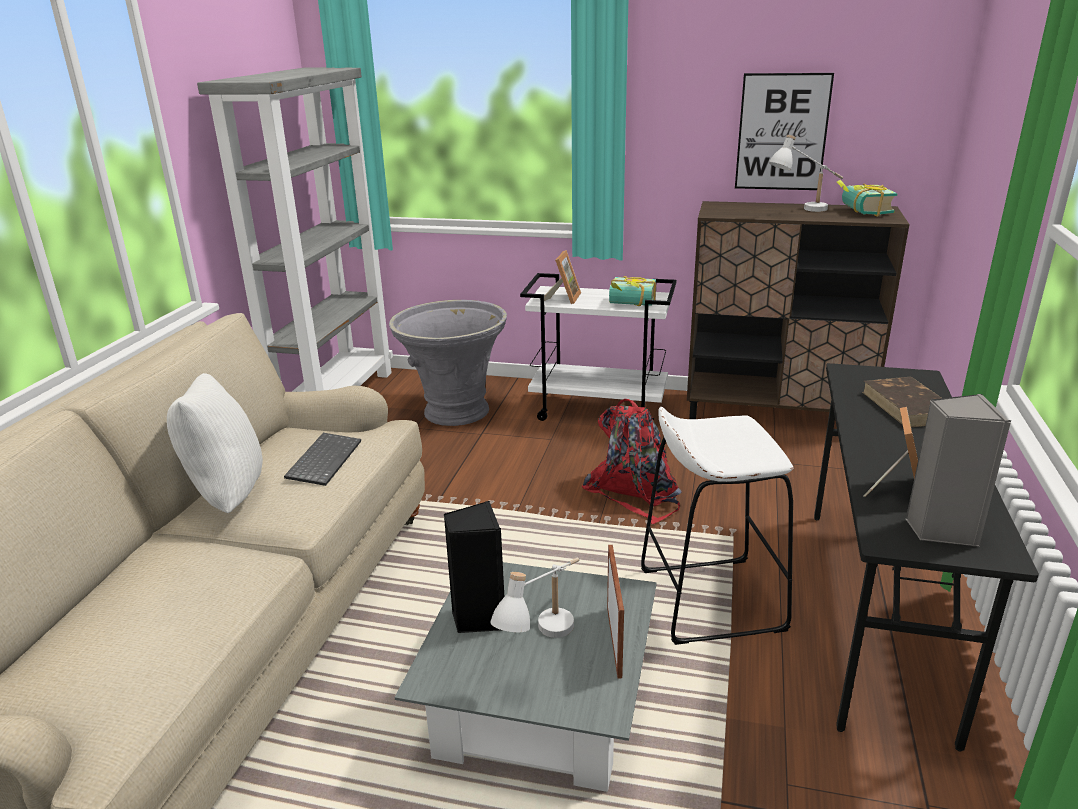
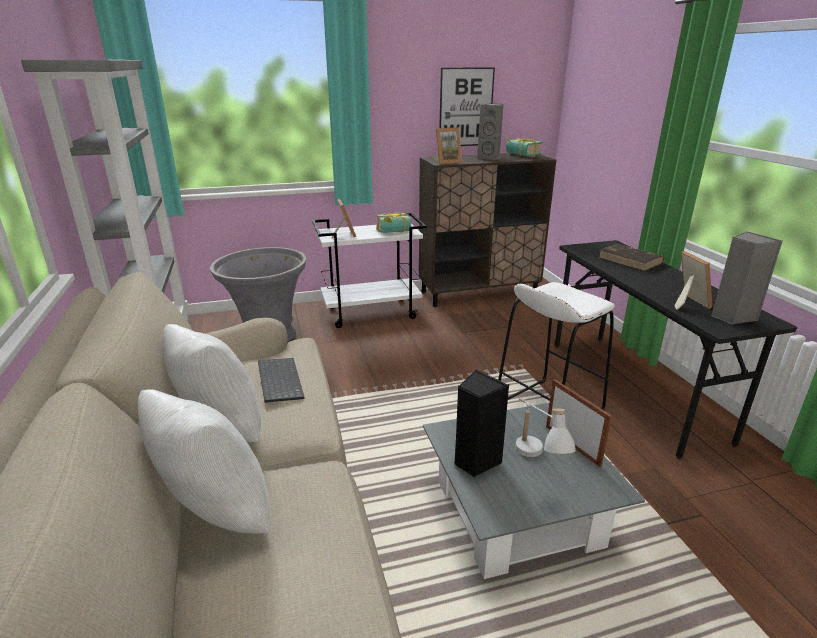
camera: 30 degrees left, 0 degrees up
red backpack [582,399,682,524] -> none
white table lamp [769,135,843,212] -> grey speaker [477,103,503,160]
none -> white pillow [138,389,270,534]
none -> picture frame [433,127,462,164]

